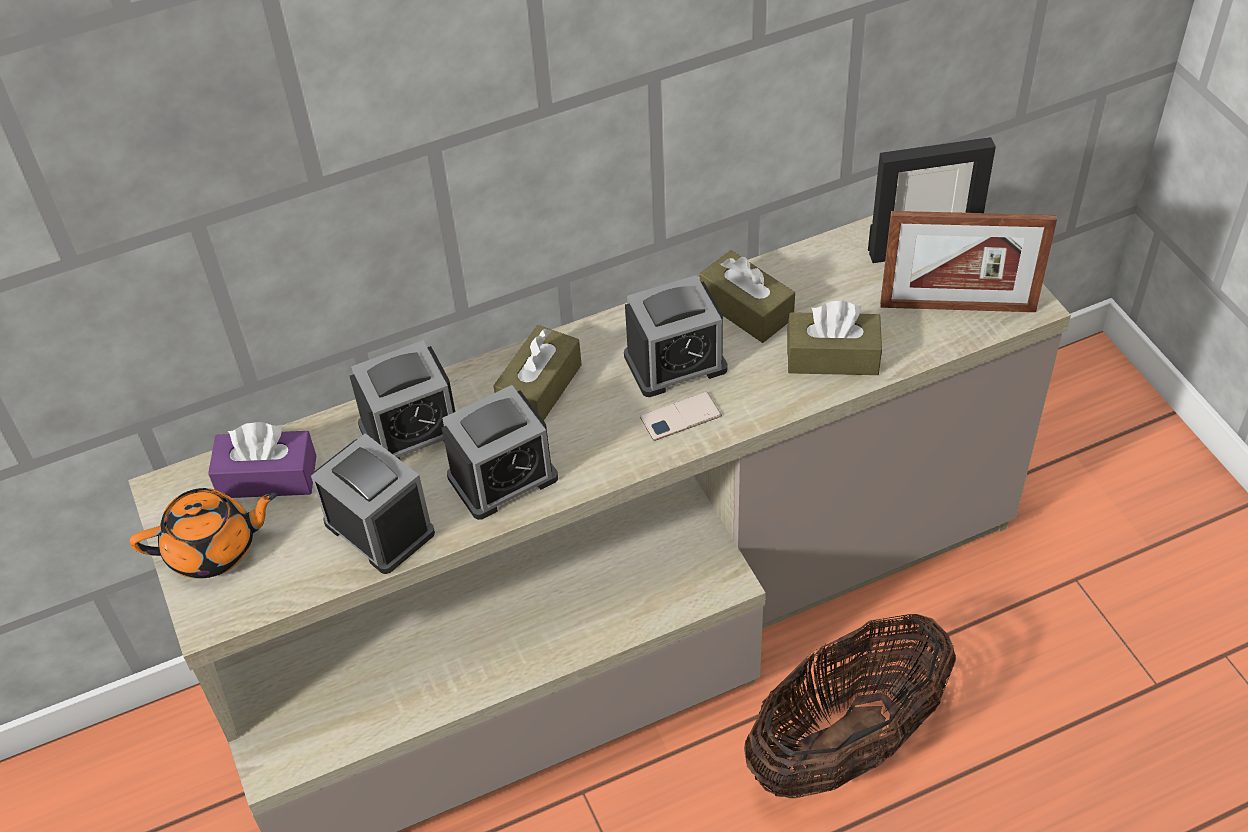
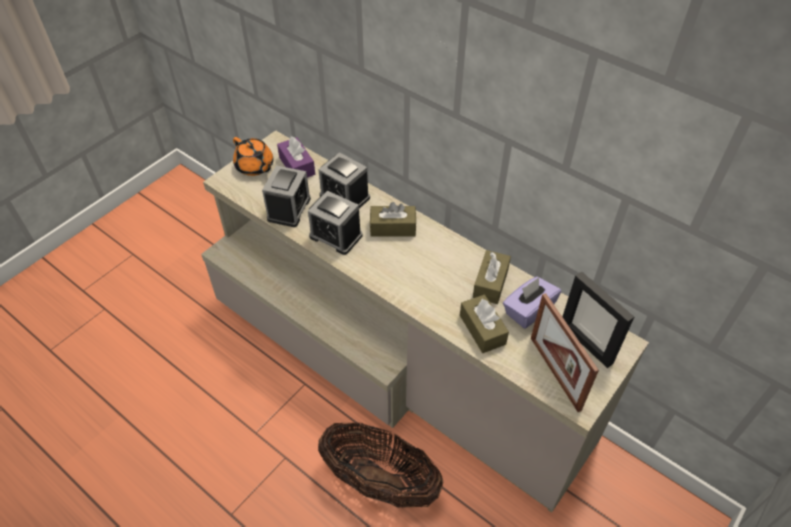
camera: 60 degrees right, 0 degrees up
alarm clock [624,275,727,397] -> none
phone [640,392,722,441] -> none
none -> purple tissue box [503,277,561,329]

